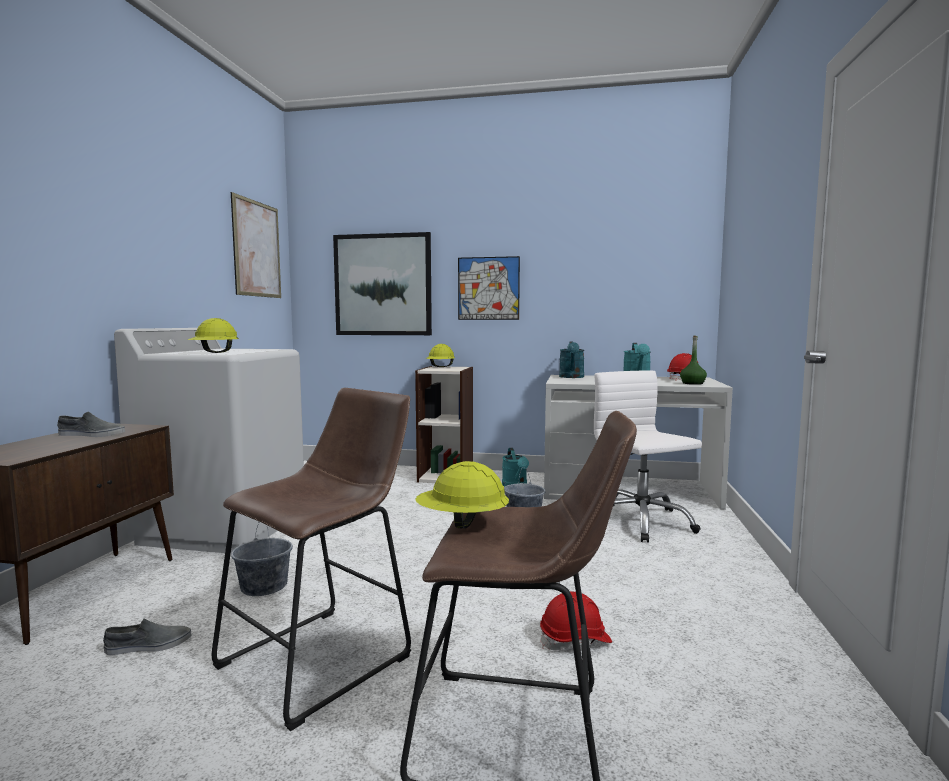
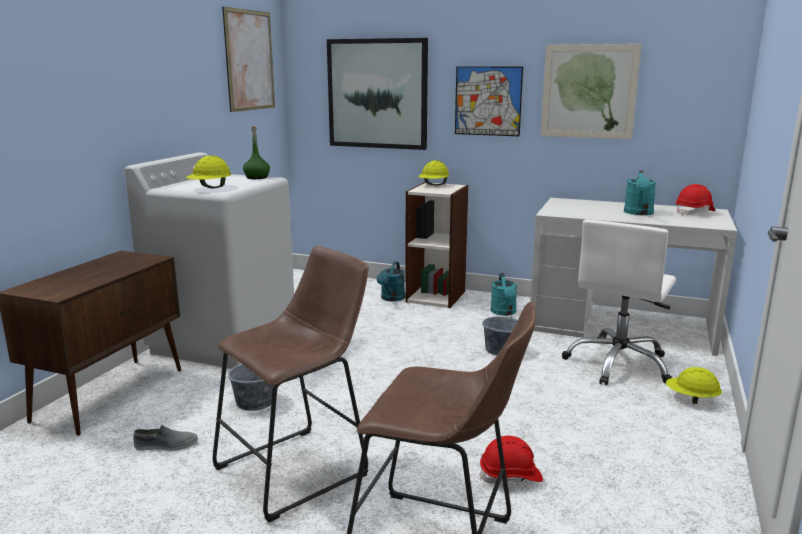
camera: 10 degrees right, 10 degrees up
grey shoe [57,412,125,437] -> none
yellow hard hat [415,461,509,529] -> yellow hard hat moved to [666,367,722,404]
turquoise watering can [559,342,584,378] -> turquoise watering can moved to [376,262,405,301]
white office chair [594,370,702,543] -> white office chair turned 135 degrees counterclockwise [562,220,676,385]
green bottle [680,335,707,385] -> green bottle moved to [243,126,270,179]
none -> picture [541,44,642,139]

